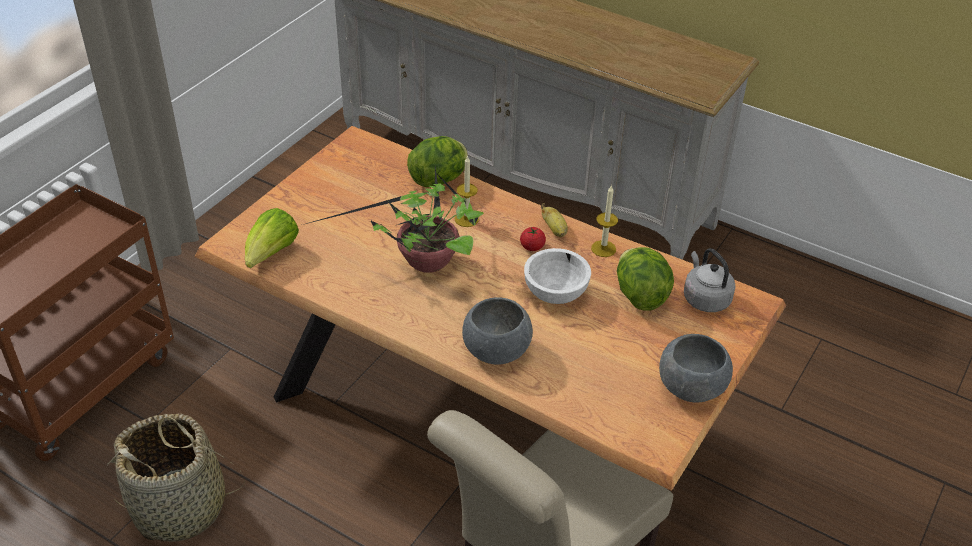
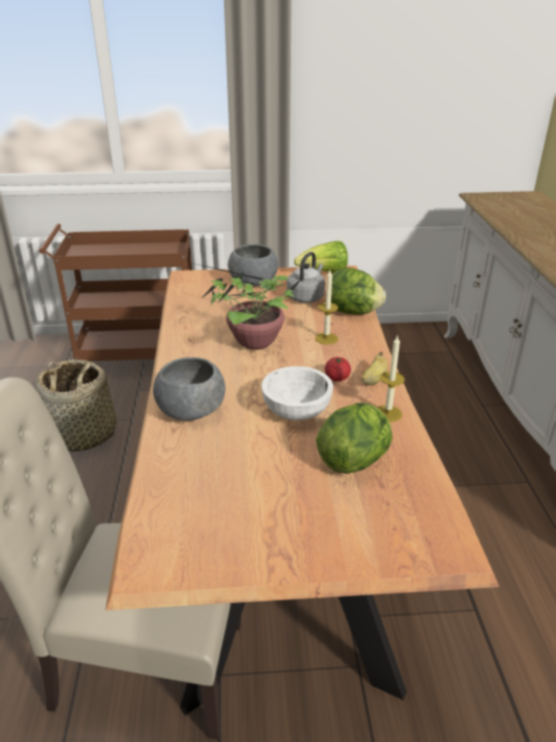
camera: 55 degrees right, 10 degrees down
lettuce [245,208,299,268] -> lettuce moved to [294,241,348,273]
grey bowl [659,334,733,403] -> grey bowl moved to [228,244,278,286]
grey kettle [684,248,736,312] -> grey kettle moved to [287,252,325,303]

